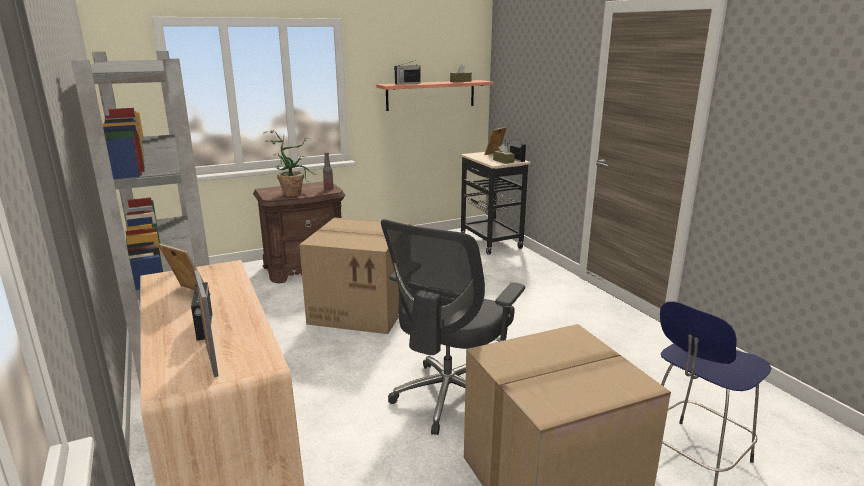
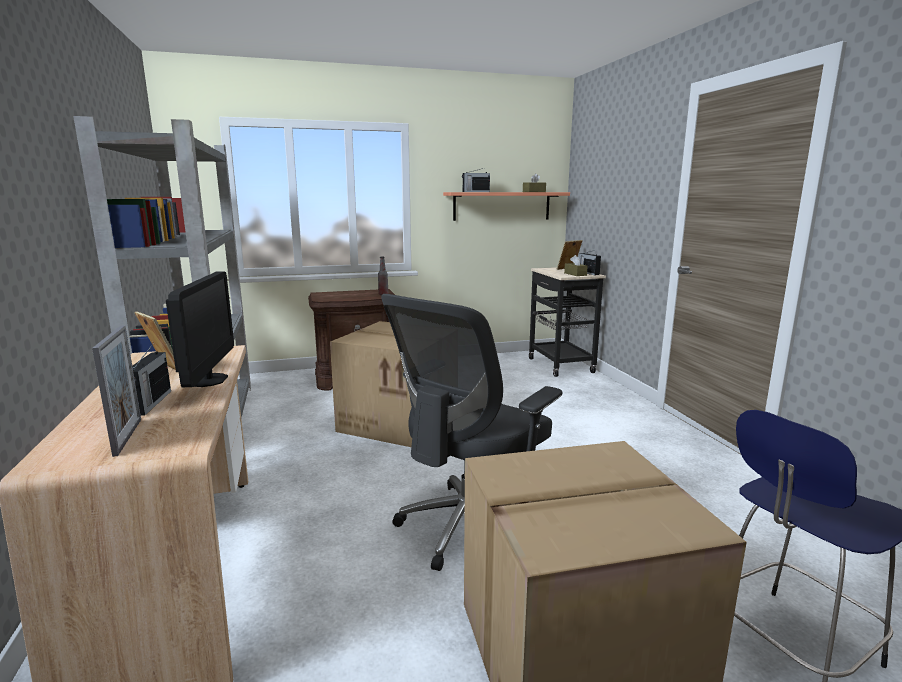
camera: 10 degrees right, 5 degrees down
potted plant [263,130,318,197] -> none
none -> monitor [166,271,234,387]

